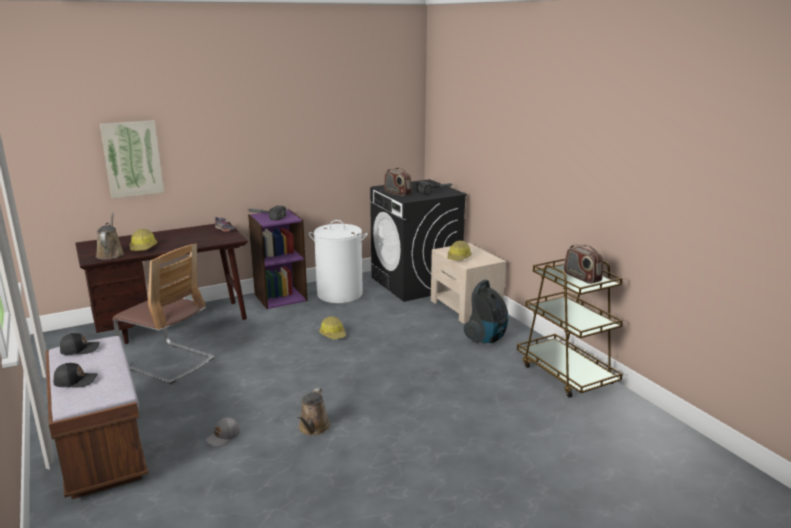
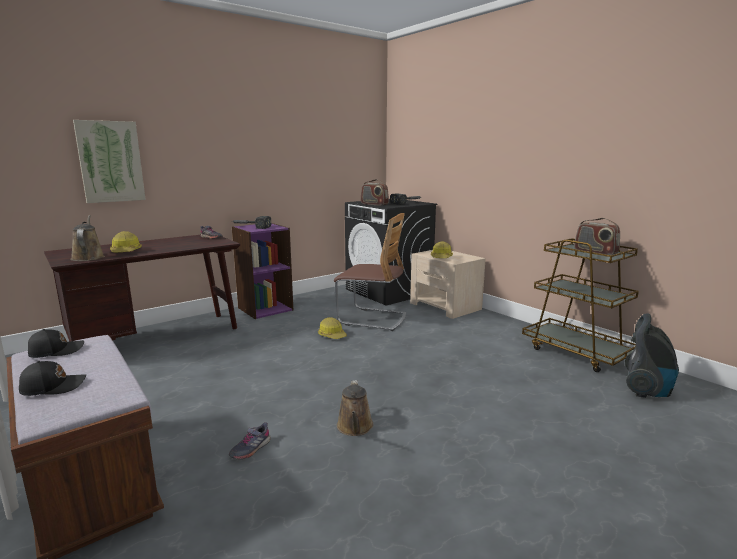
camera: 10 degrees left, 5 degrees down
chair [112,243,214,384] -> chair moved to [334,213,406,331]
grey cap [205,418,240,447] -> grey shoe [229,422,271,460]
white laundry basket [309,220,368,303] -> none
vacuum cleaner [464,280,508,343] -> vacuum cleaner moved to [625,313,679,398]

